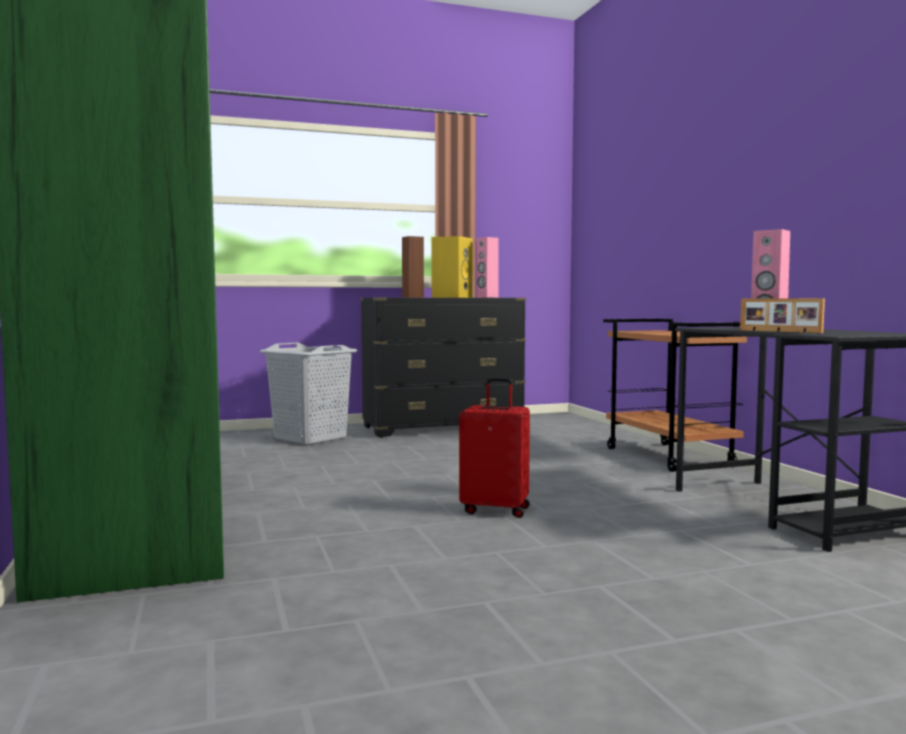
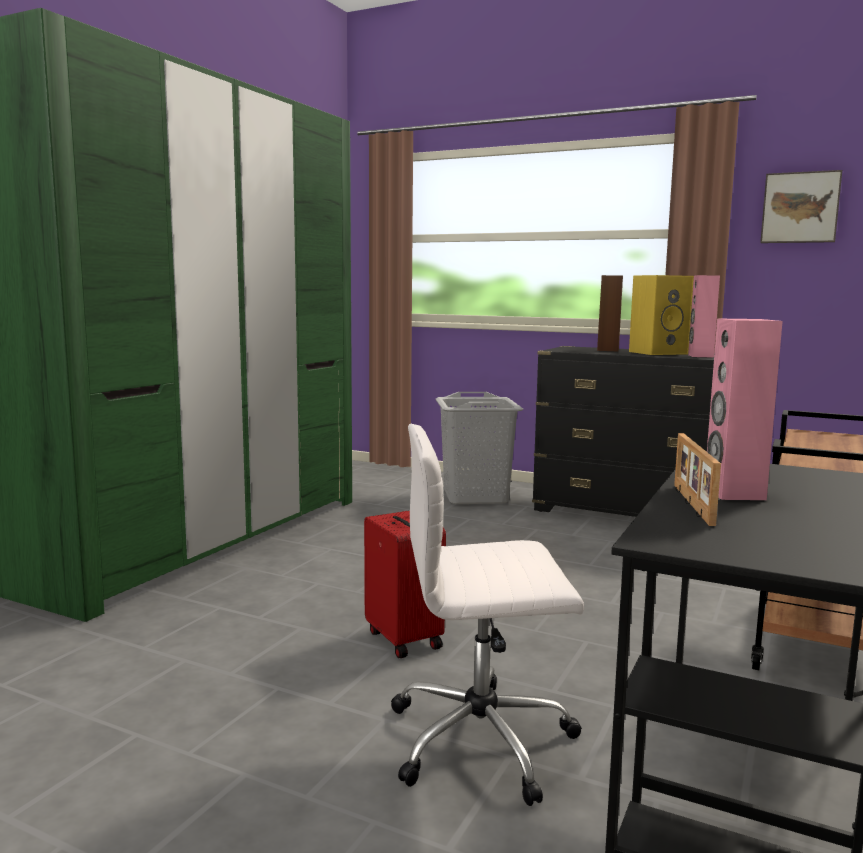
camera: 45 degrees right, 5 degrees up
none -> white office chair [391,424,584,806]
none -> picture [760,170,842,243]

